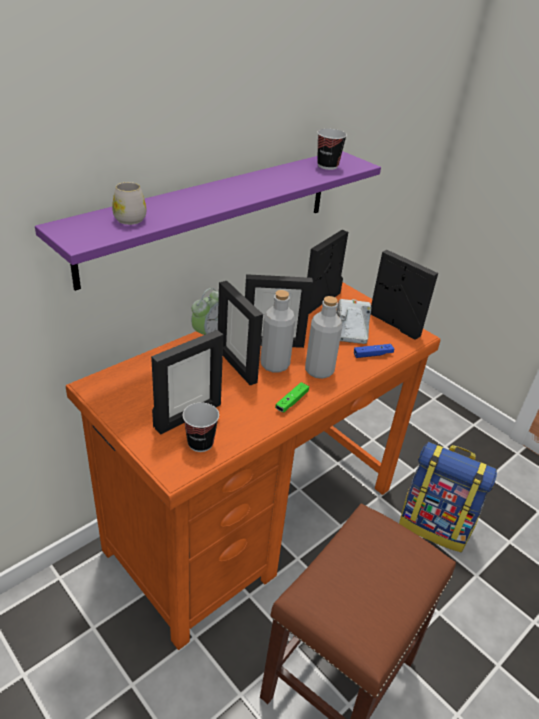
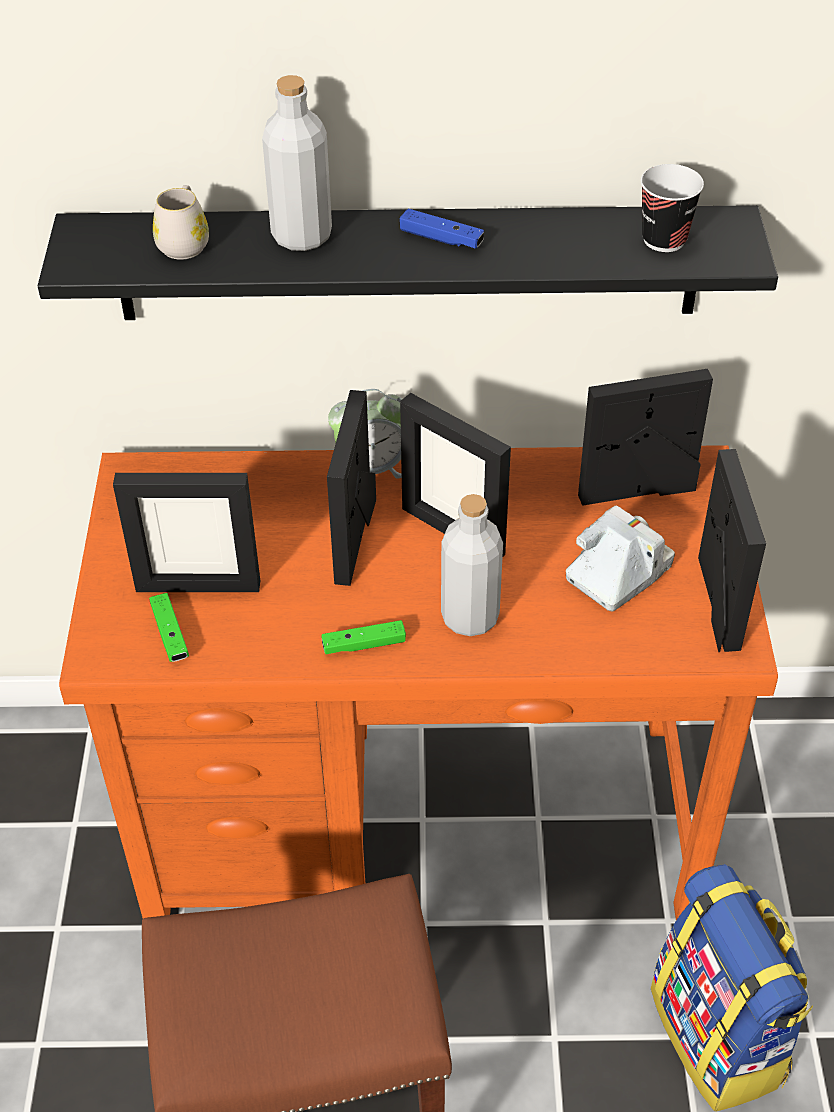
camera: 45 degrees right, 10 degrees up
purple shelf [35,151,381,291] -> black shelf [38,205,778,320]
cup [183,403,219,452] -> green game controller [149,593,189,662]
grey bottle [260,290,295,373] -> grey bottle moved to [262,75,332,251]
blue game controller [354,344,394,358] -> blue game controller moved to [400,209,484,248]

